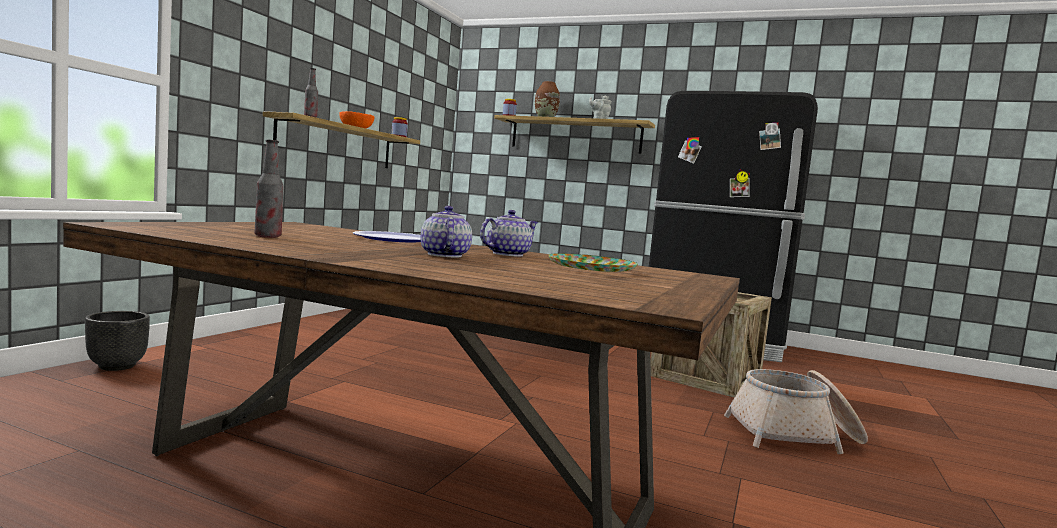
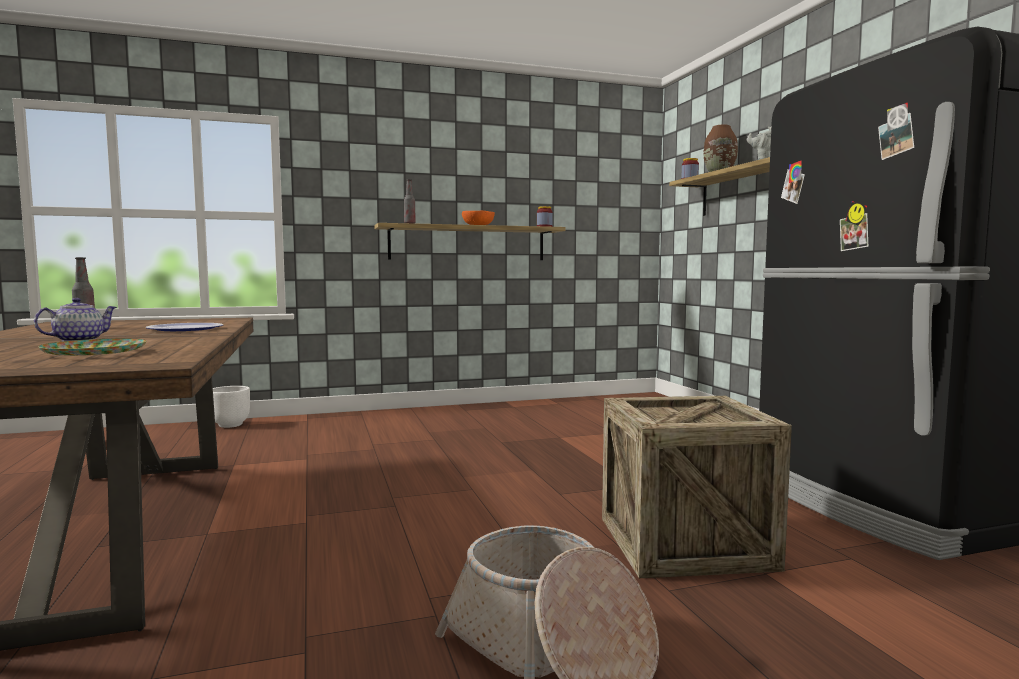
camera: 50 degrees right, 0 degrees up
black planter [85,311,150,371] -> white planter [213,386,250,428]
teapot [480,210,538,256] -> none

